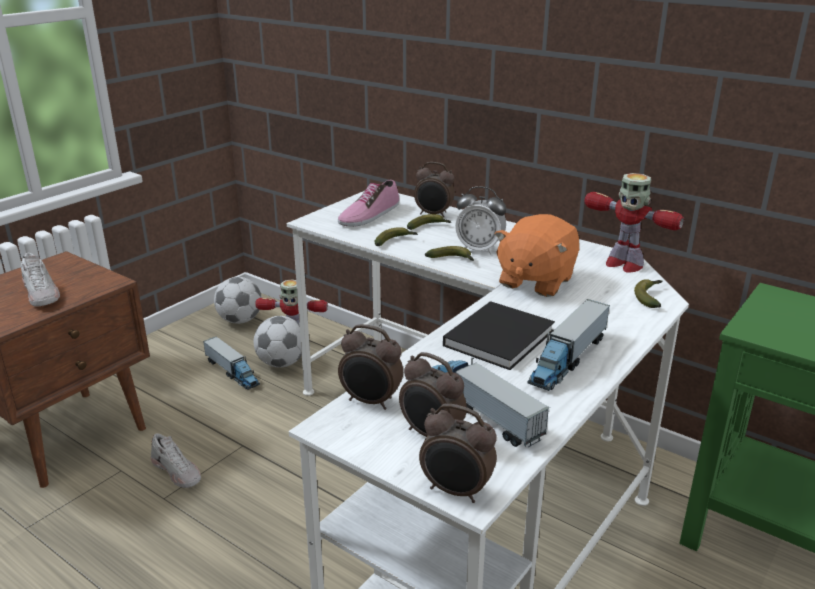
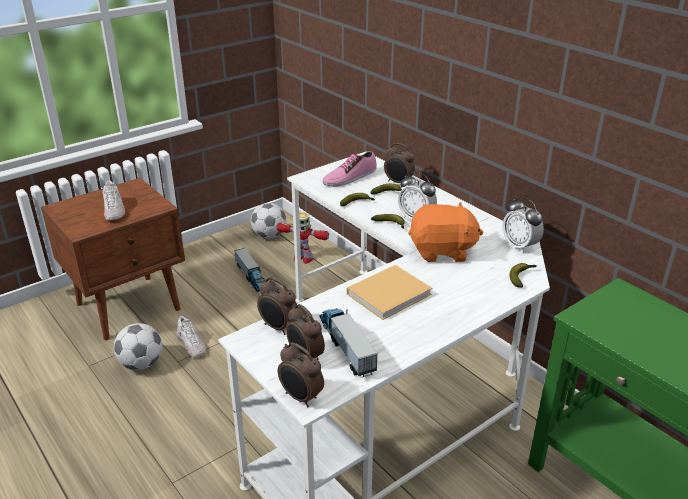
camera: 15 degrees right, 5 degrees up
football [254,316,302,367] -> football moved to [114,323,162,370]
black book [443,301,555,370] -> beige book [347,265,432,320]
orange plush toy [494,214,579,297] -> orange plush toy turned 135 degrees counterclockwise [408,202,484,262]
toy truck [527,299,610,391] -> none
toy robot [584,173,684,273] -> alarm clock [503,197,544,253]

